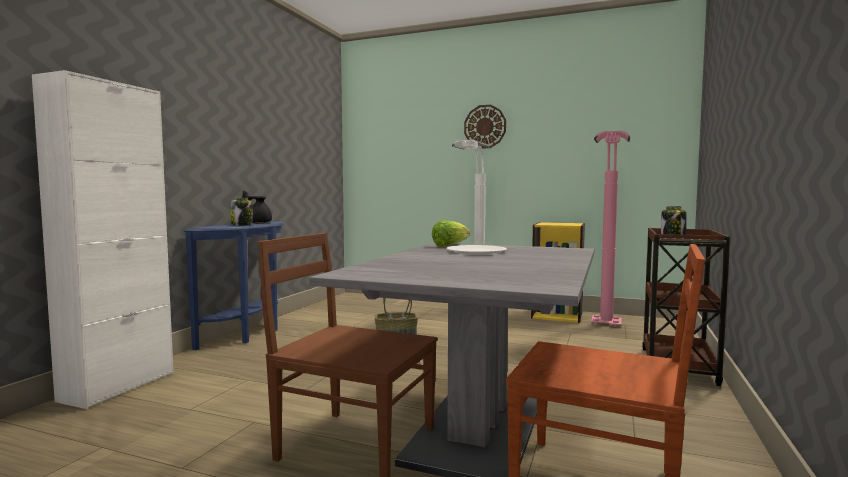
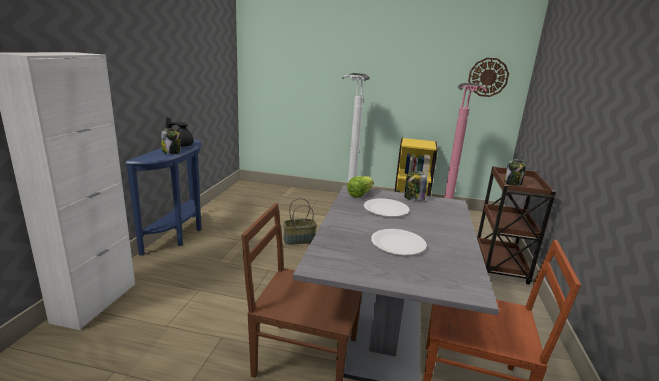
camera: 10 degrees left, 15 degrees up
wall clock [464,105,506,148] -> wall clock moved to [468,58,509,97]
none -> white plate [371,229,427,255]
none -> jar [404,171,427,201]

